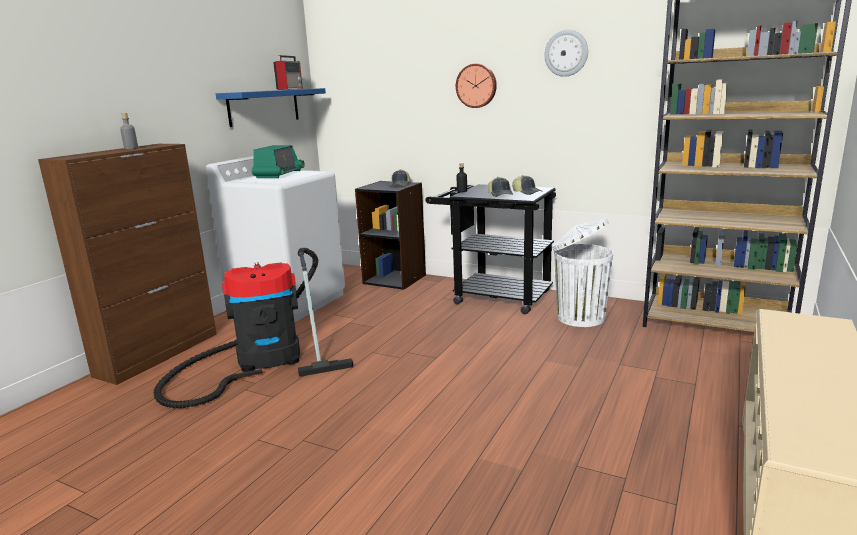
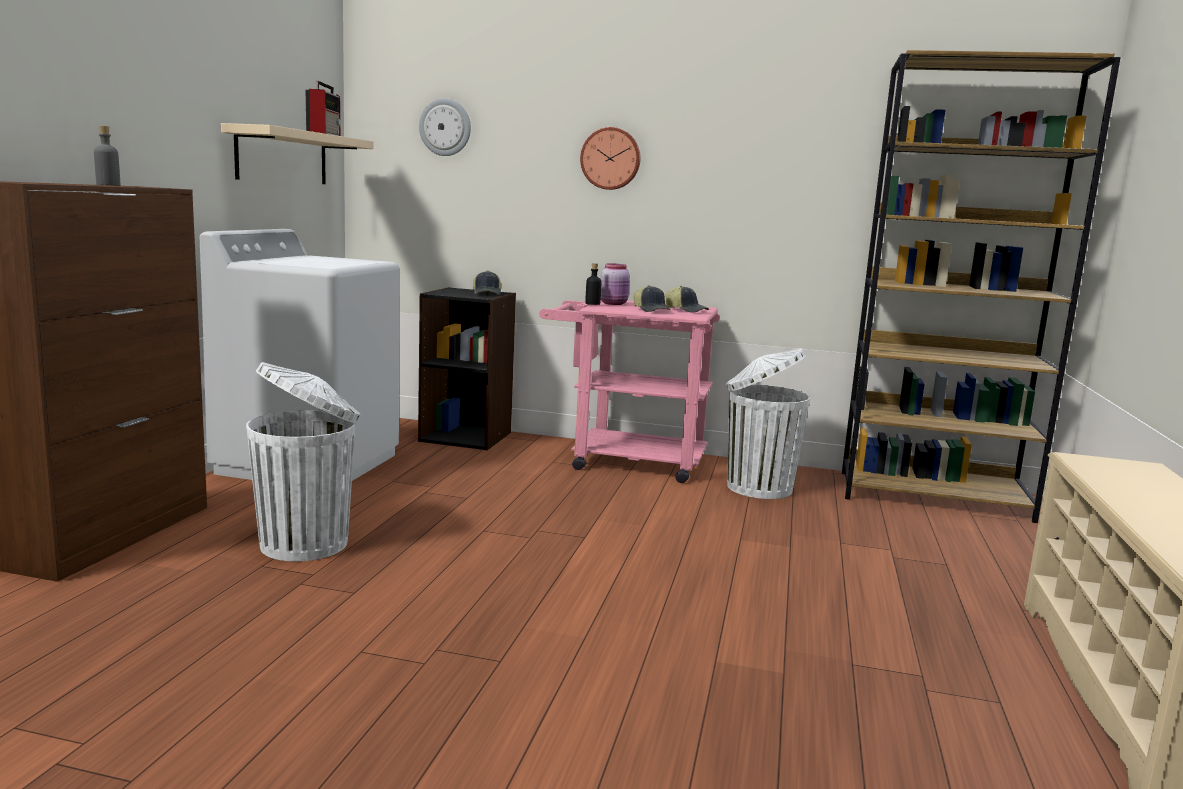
camera: 15 degrees left, 5 degrees down
vacuum cleaner [154,248,353,408] -> white trash can [246,362,360,561]
blue shelf [216,88,326,127] -> beige shelf [221,123,373,184]
radio [252,145,305,178] -> none
black cart [426,184,556,314] -> pink cart [539,300,720,483]
wall clock [544,30,588,77] -> wall clock moved to [419,98,471,156]
none -> pink jar [600,263,630,305]

